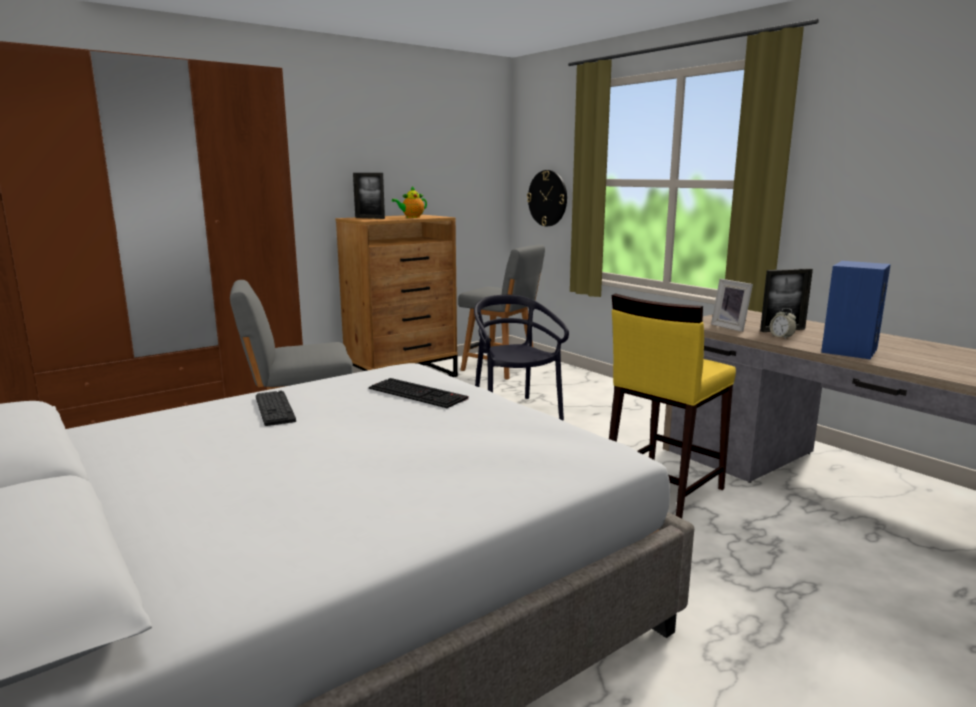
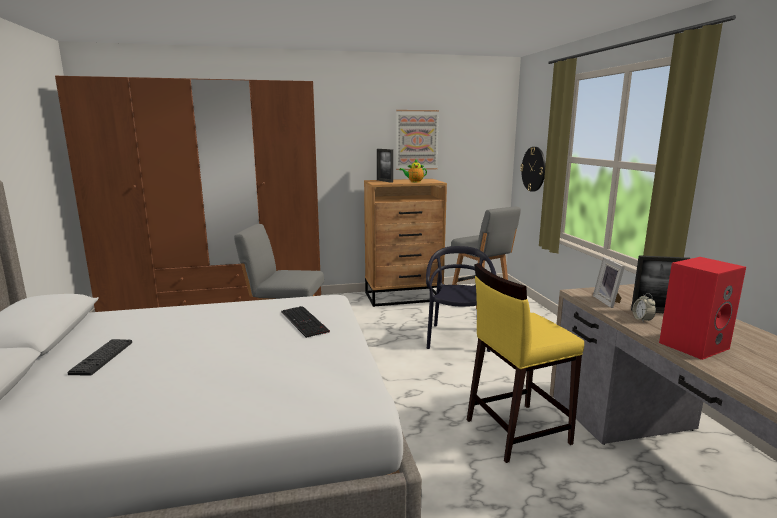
camera: 25 degrees right, 0 degrees up
keyboard [256,390,296,426] -> keyboard moved to [67,339,132,375]
blue speaker [821,261,891,359] -> red speaker [659,257,746,360]
none -> picture [396,110,439,170]

